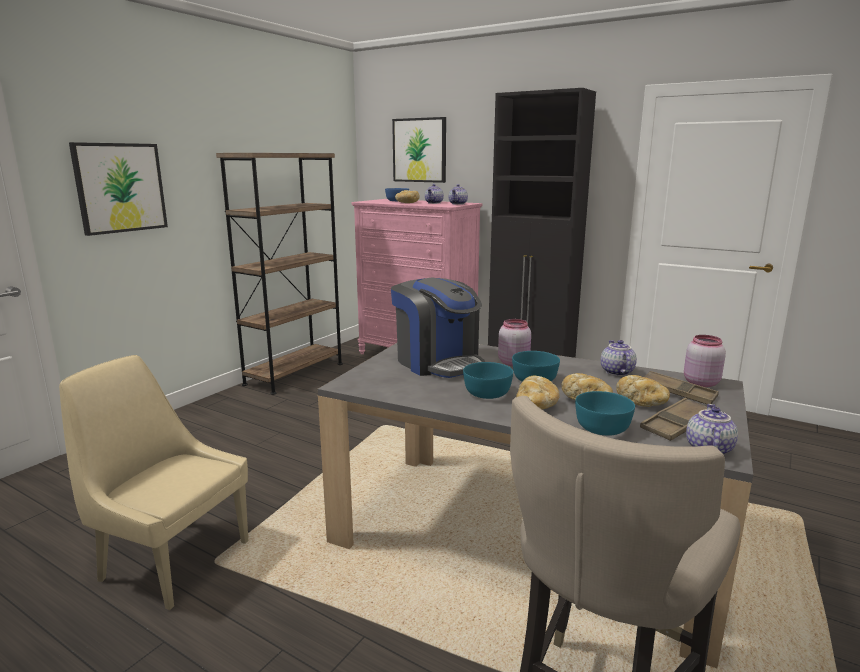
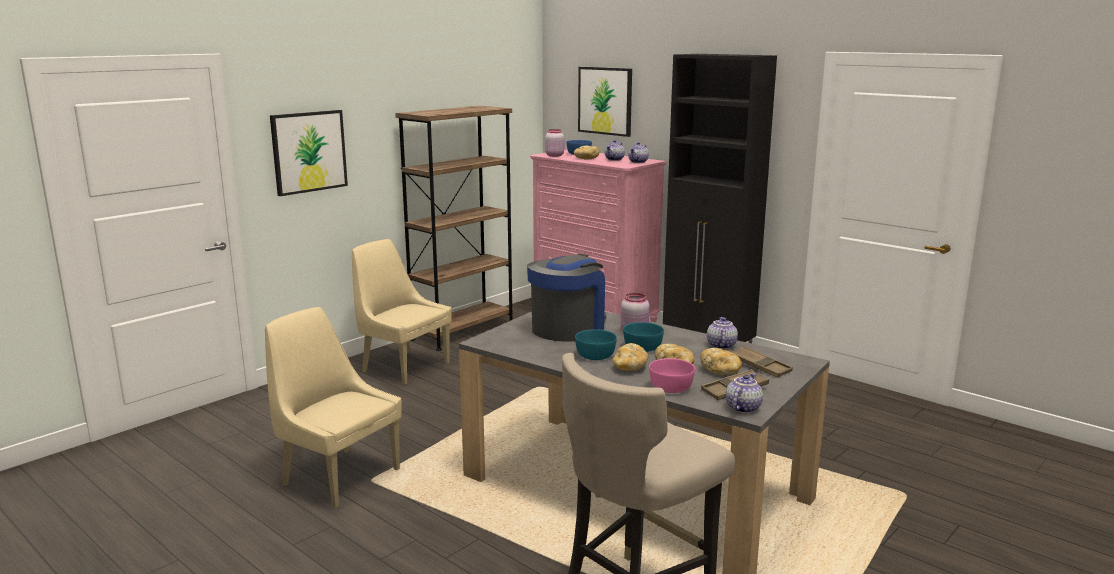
camera: 10 degrees right, 0 degrees up
coffee machine [391,278,485,378] -> coffee machine turned 120 degrees counterclockwise [527,254,606,341]
turquoise bowl [575,391,635,436] -> pink bowl [649,358,695,393]
pink jar [684,335,726,387] -> pink jar moved to [545,129,564,157]
none -> beige chair [352,239,452,385]

